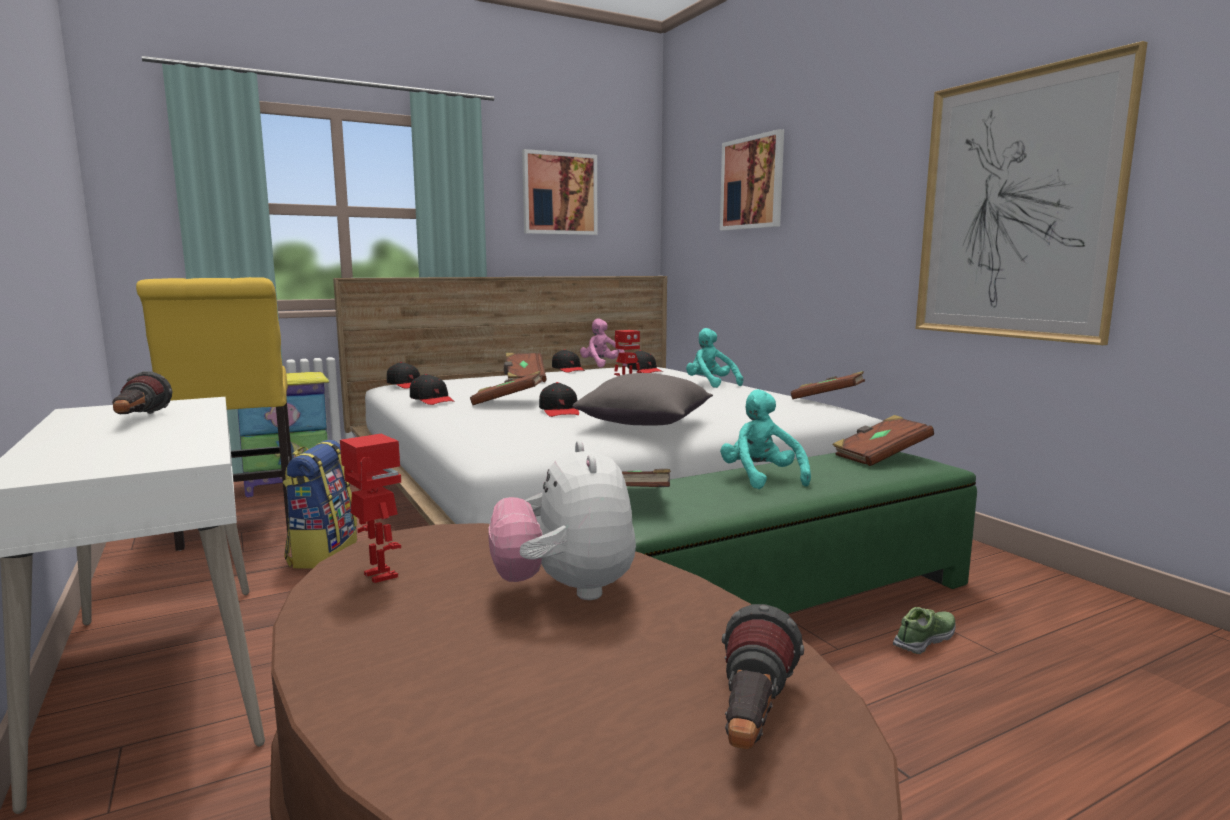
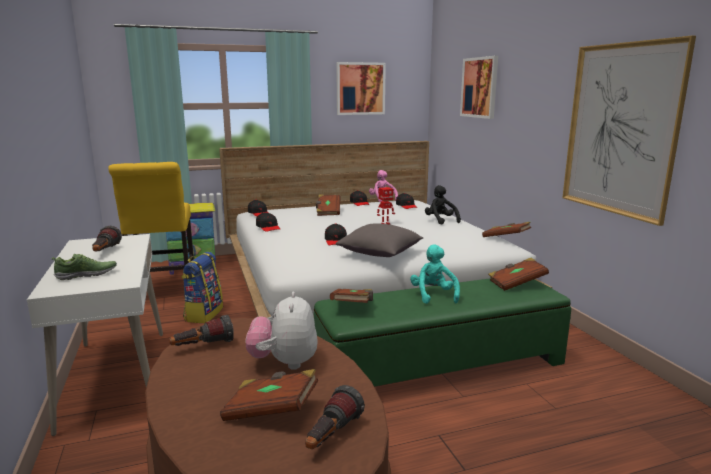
camera: 10 degrees right, 5 degrees up
toy robot [340,434,401,583] -> flashlight [169,315,234,346]
brown book [470,371,543,405] -> brown book moved to [220,369,318,421]
turquoise plush toy [686,328,743,388] -> black plush toy [425,185,461,225]
shoe [893,607,956,654] -> shoe moved to [52,254,117,280]

